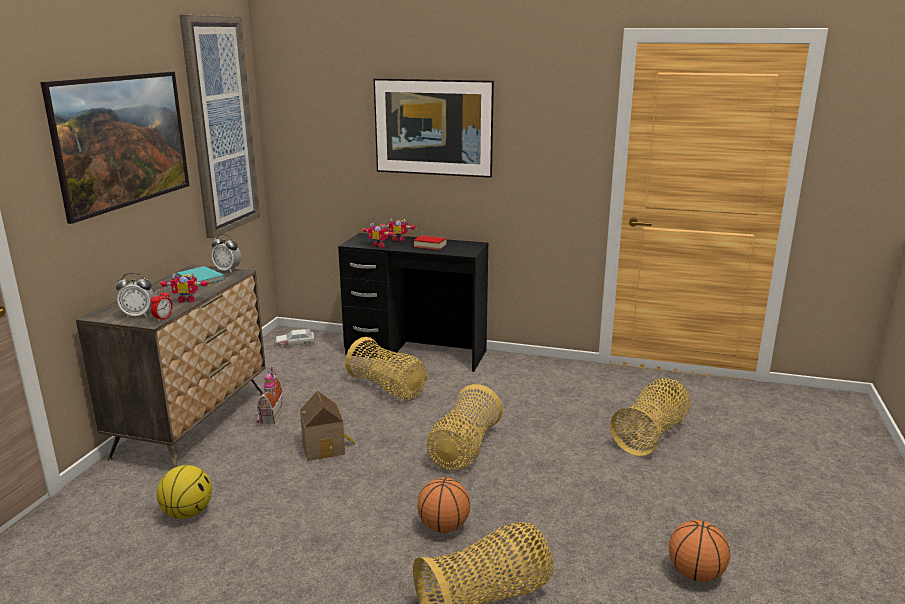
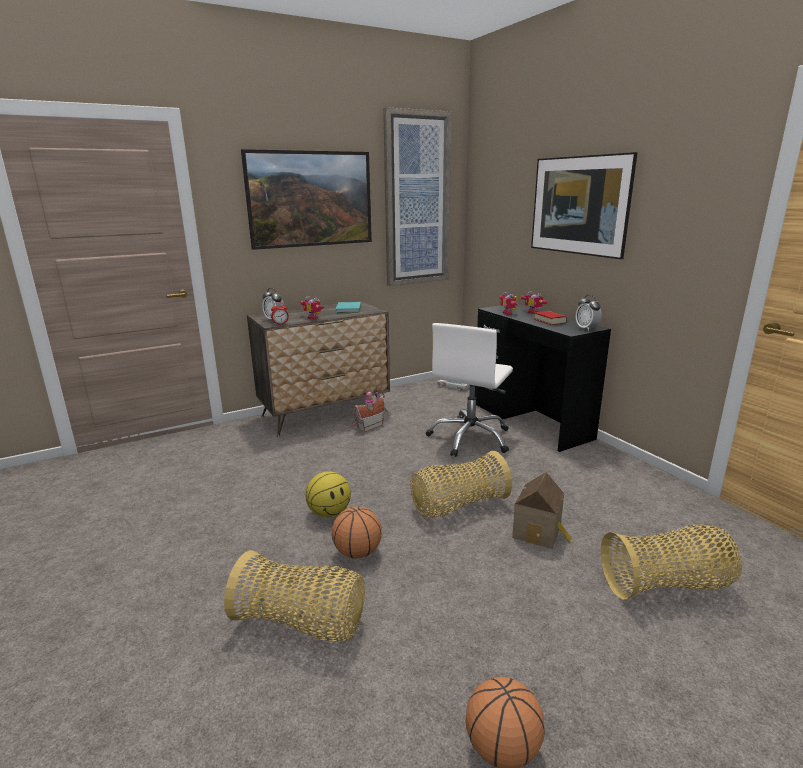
camera: 45 degrees right, 0 degrees up
basketball [157,465,212,519] -> basketball moved to [305,471,351,517]
alarm clock [212,234,241,273] -> alarm clock moved to [576,295,602,331]
toy house [300,390,355,461] -> toy house moved to [512,472,572,549]
basket [345,337,427,399] -> white office chair [426,323,513,457]

